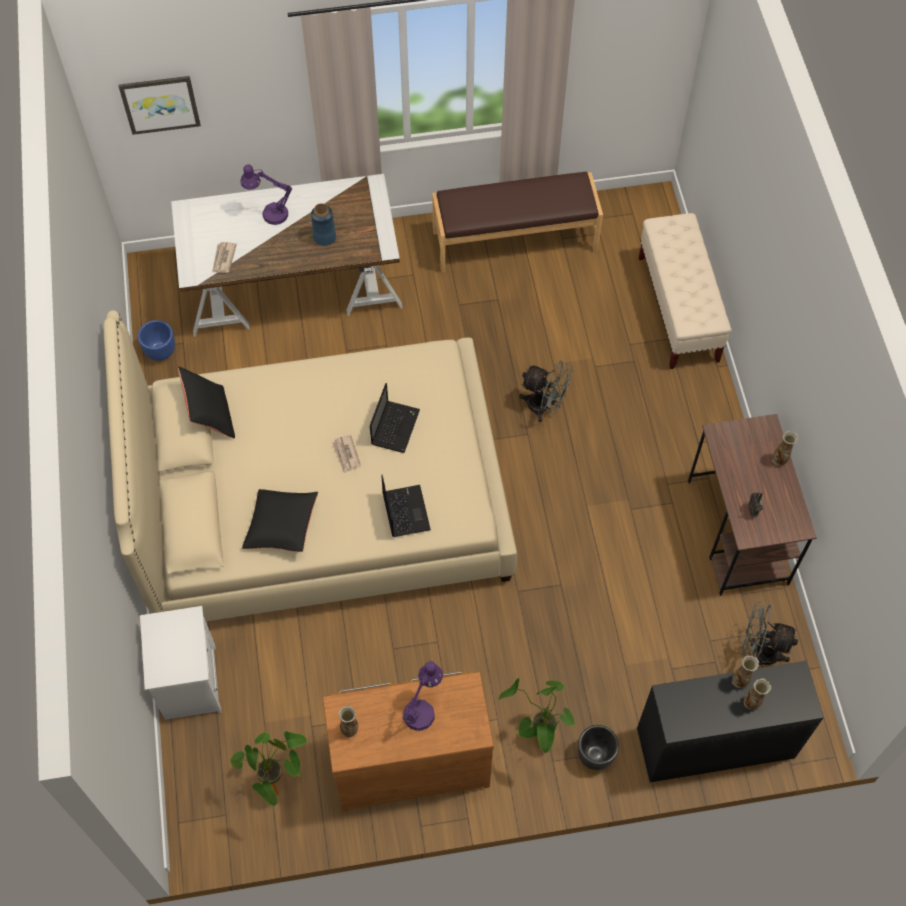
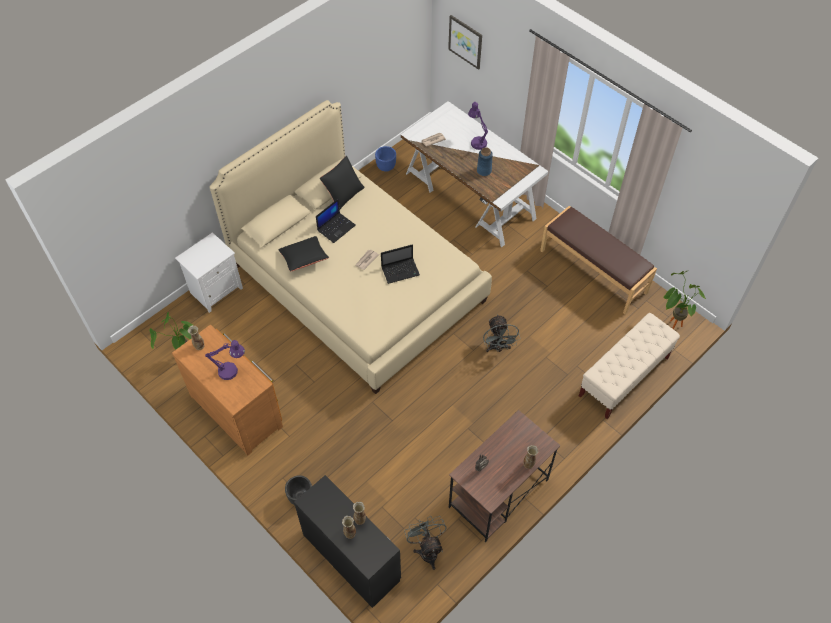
camera: 55 degrees right, 5 degrees down
laptop [382,475,431,537] -> laptop moved to [316,199,356,243]
potted plant [499,678,575,754] -> potted plant moved to [664,271,706,329]

